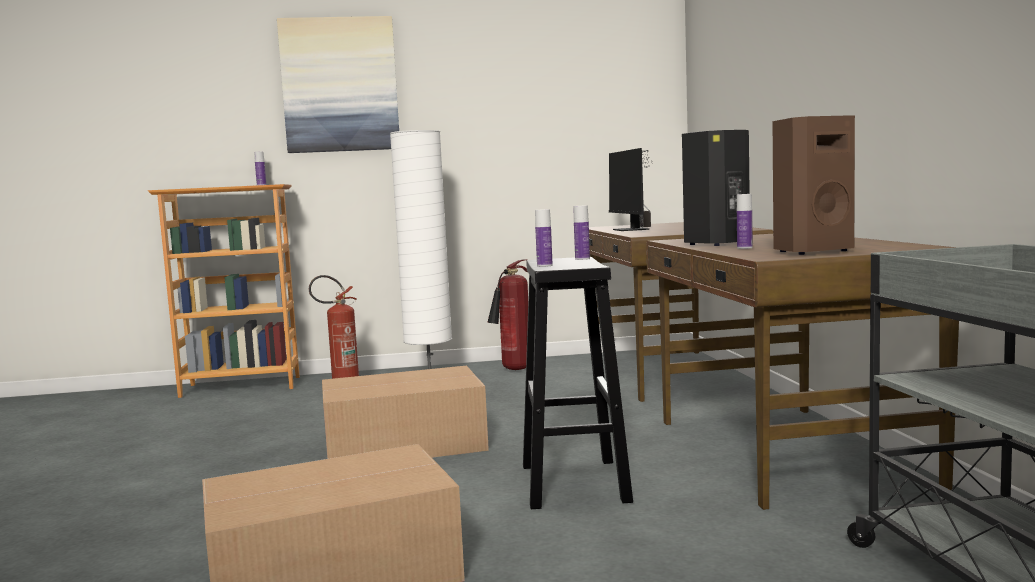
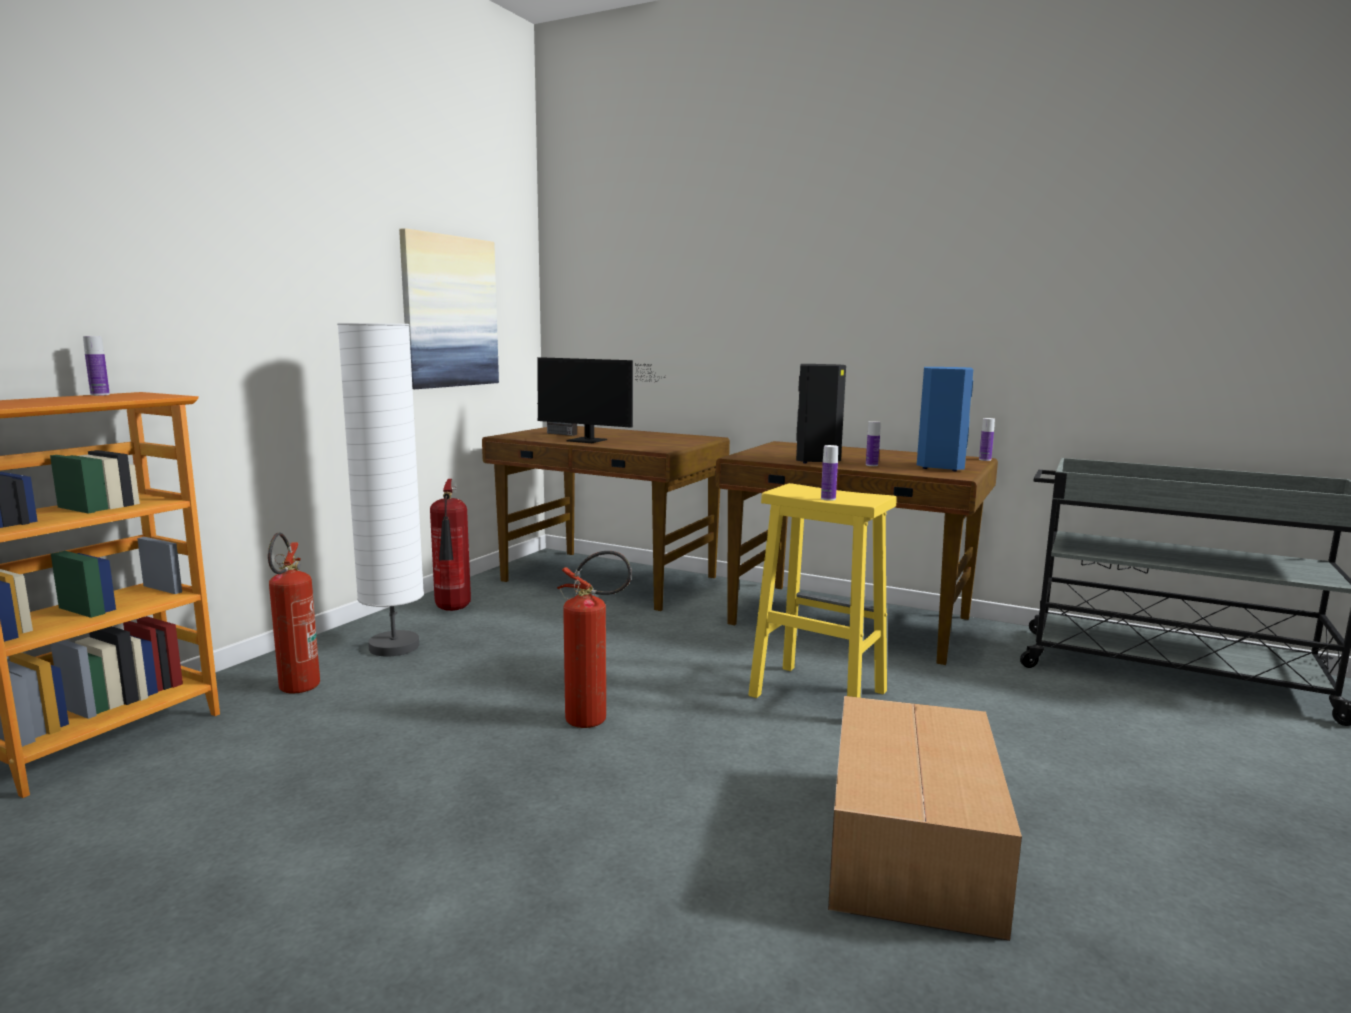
camera: 55 degrees left, 5 degrees up
picture [277,16,399,153] -> picture moved to [399,228,499,389]
cardboard box [322,366,489,459] -> fire extinguisher [557,551,632,728]
black stool [523,257,633,509] -> yellow stool [748,483,897,698]
bottle [574,205,590,260] -> bottle moved to [979,418,995,461]
brown speaker [773,115,855,255] -> blue speaker [917,367,973,471]

